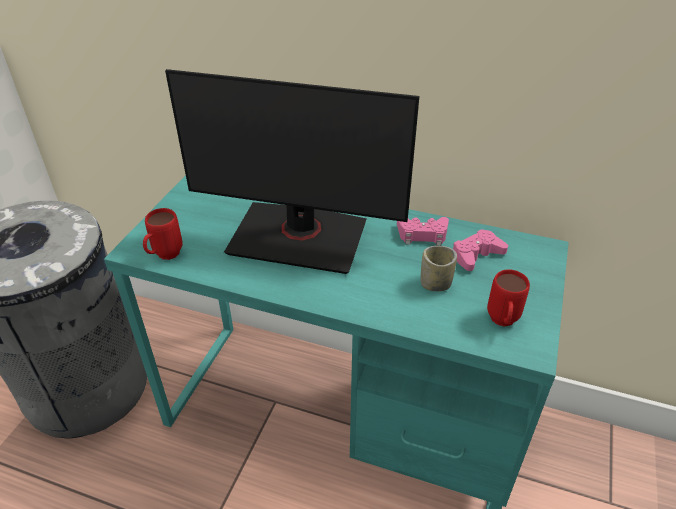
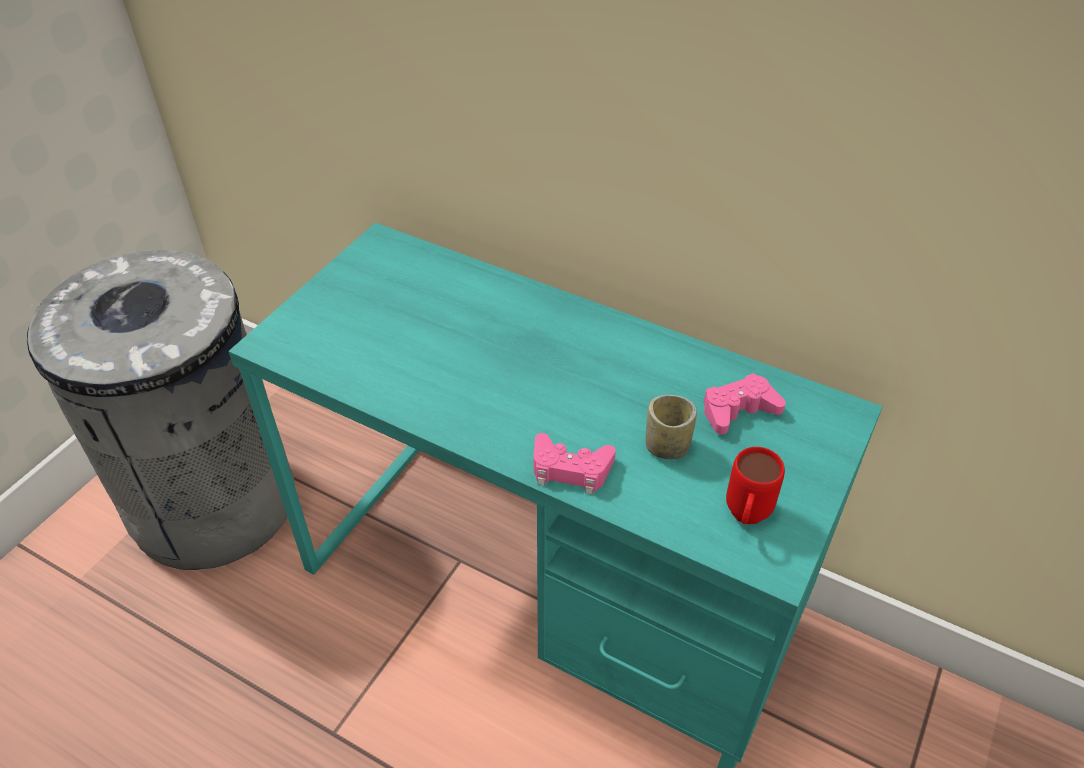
camera: 10 degrees right, 5 degrees up
red mug [143,208,183,260] -> none
monitor [165,69,419,274] -> none
pink game controller [397,217,449,246] -> pink game controller moved to [534,433,616,495]

